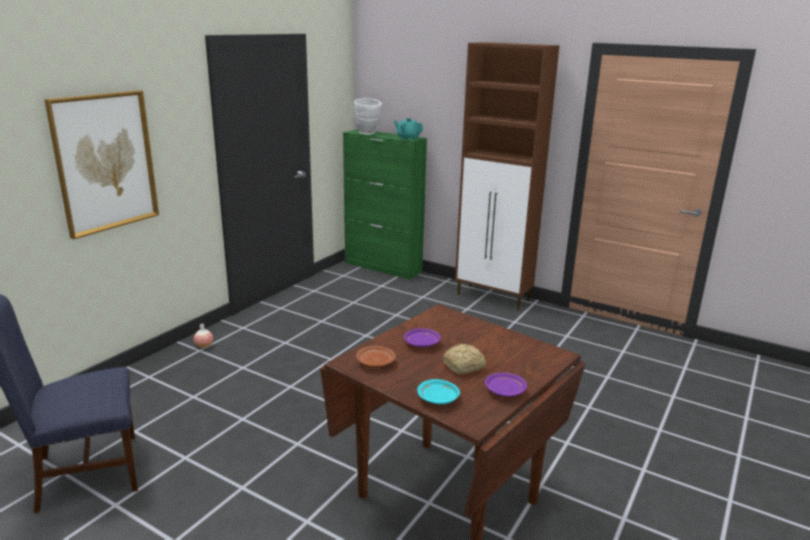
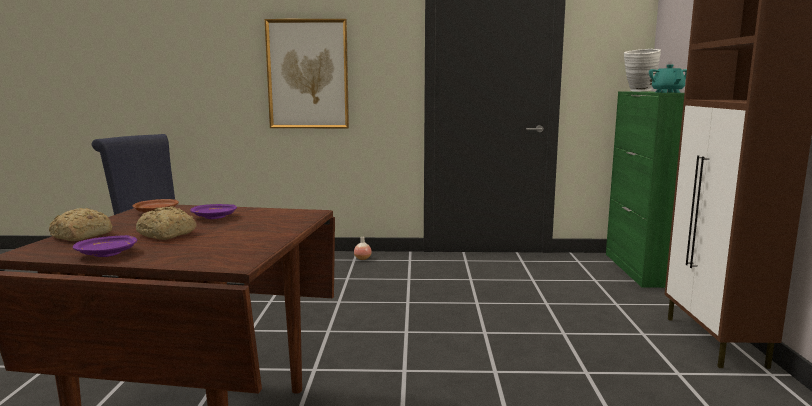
camera: 60 degrees right, 10 degrees down
turquoise plate [417,379,460,405] -> bread [49,208,112,241]

